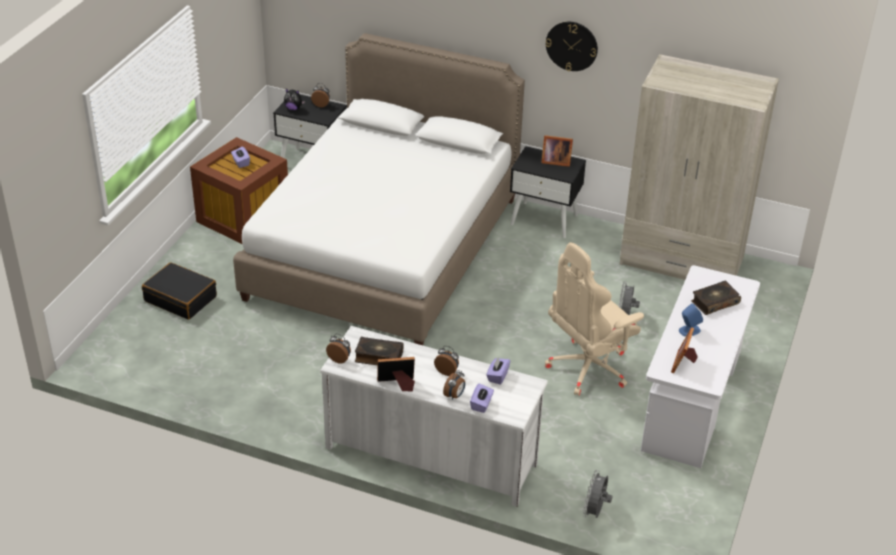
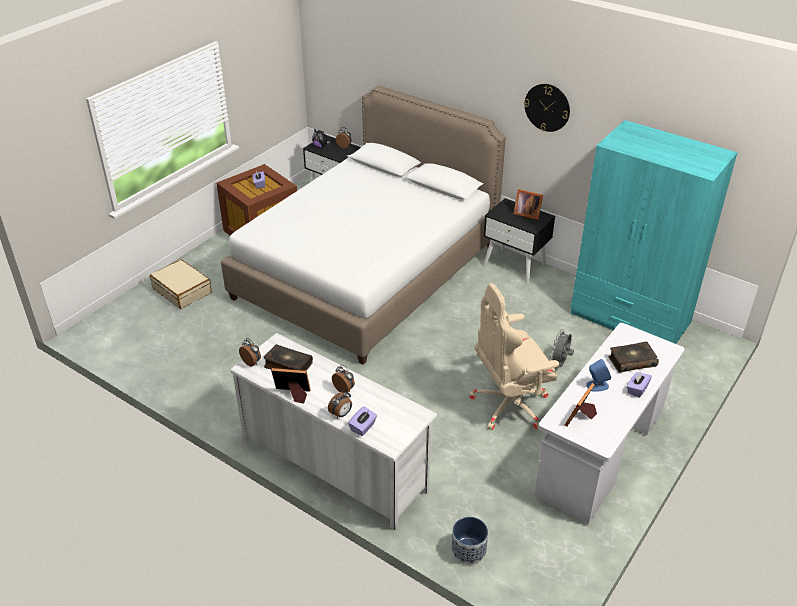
camera: 15 degrees right, 0 degrees up
black suitcase [142,262,217,320] -> beige suitcase [150,259,212,309]
purple tissue box [486,357,510,385] -> purple tissue box moved to [627,371,652,398]
grey fan [583,470,613,518] -> planter [452,517,488,565]
beige wardrobe [620,54,779,280] -> turquoise wardrobe [570,120,737,344]

